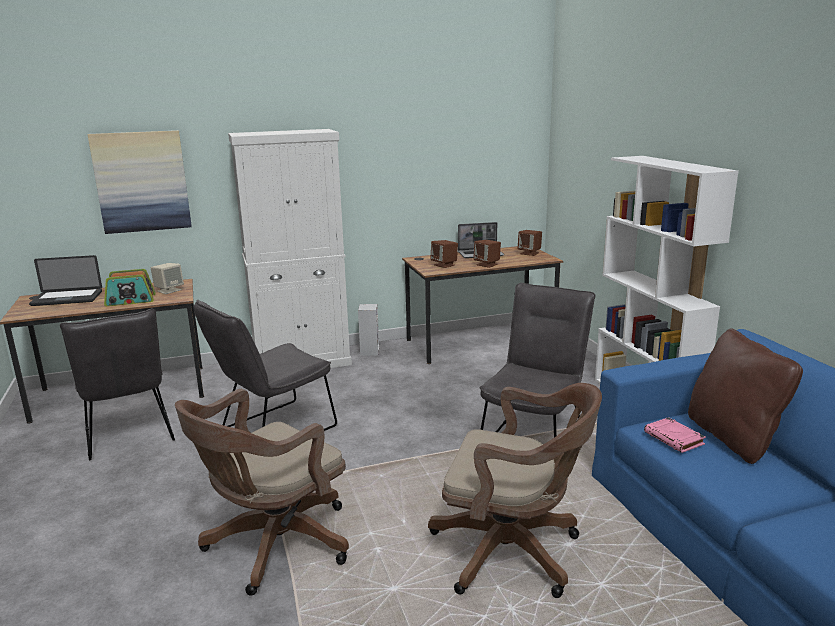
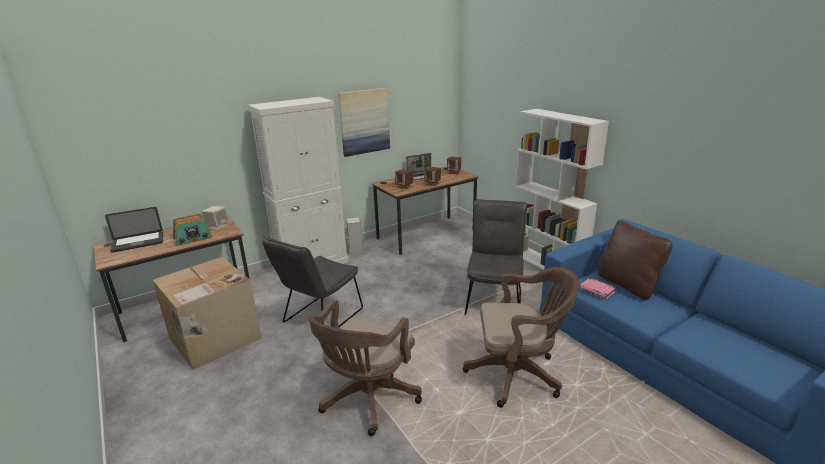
camera: 15 degrees left, 5 degrees up
grey chair [60,308,175,460] -> cardboard box [153,257,262,370]
picture [88,130,192,234] -> picture moved to [338,88,390,157]

